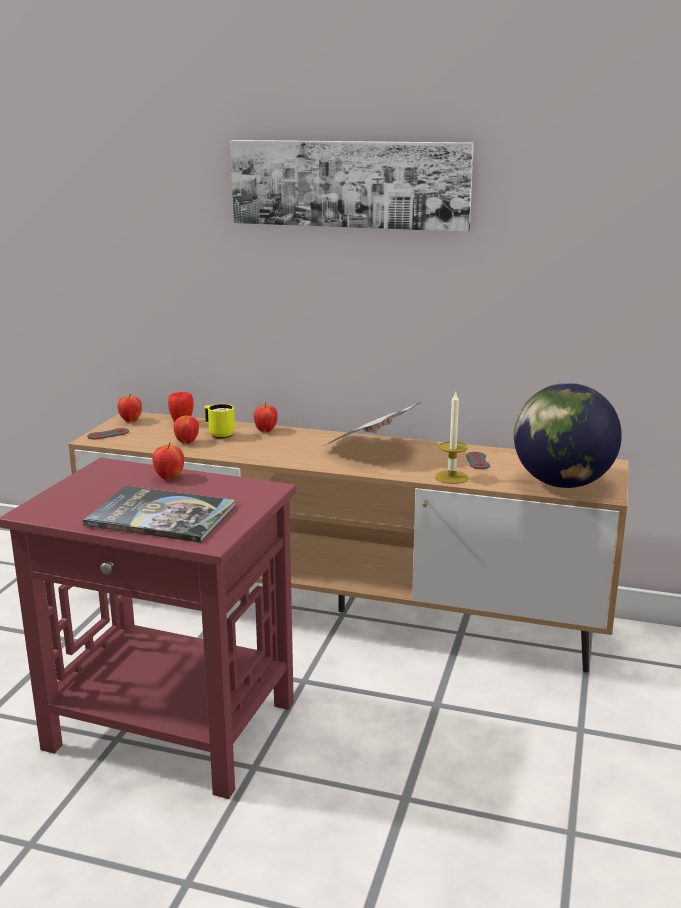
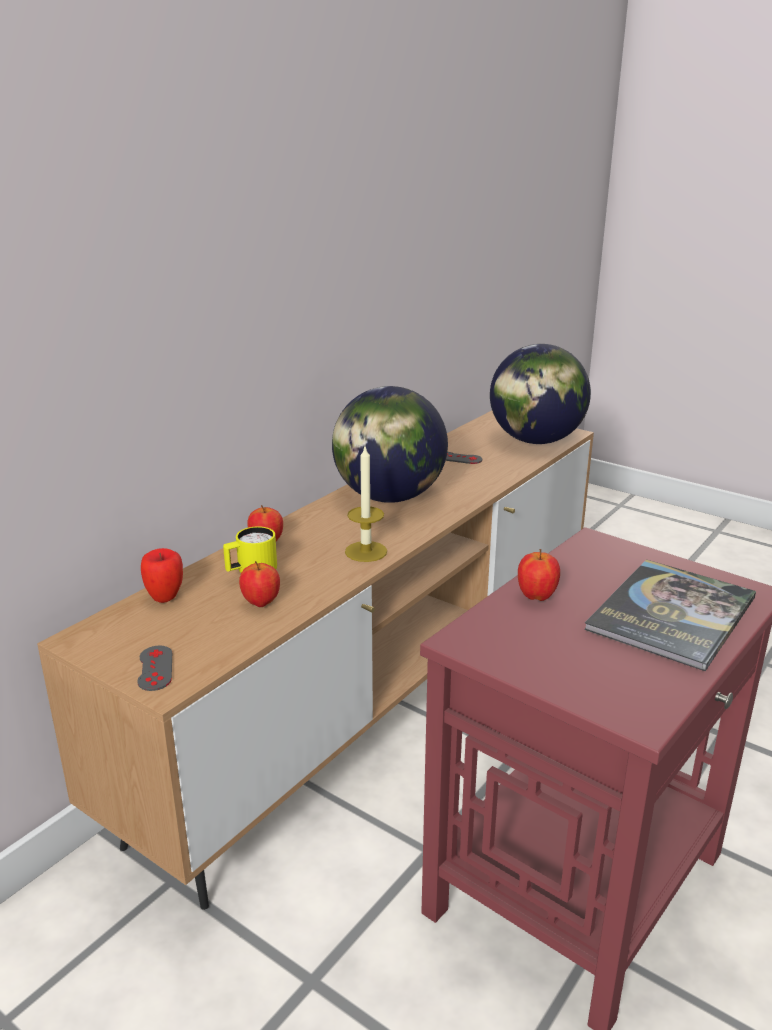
camera: 70 degrees left, 5 degrees up
apple [117,393,142,422] -> none
picture [230,140,474,232] -> none
newspaper [322,403,420,446] -> globe [332,386,448,503]
candle [435,392,468,484] -> candle moved to [345,447,387,562]

